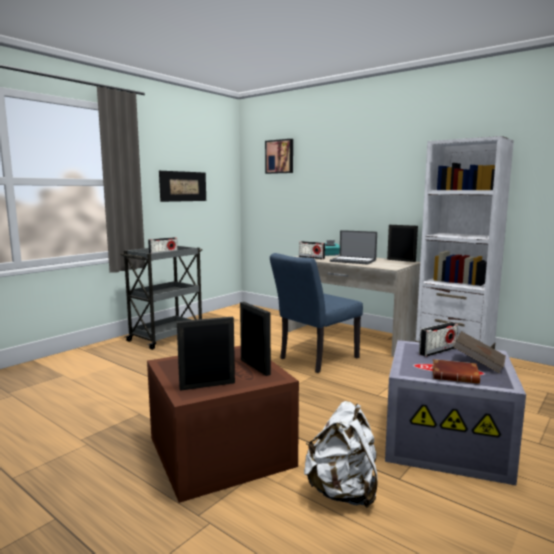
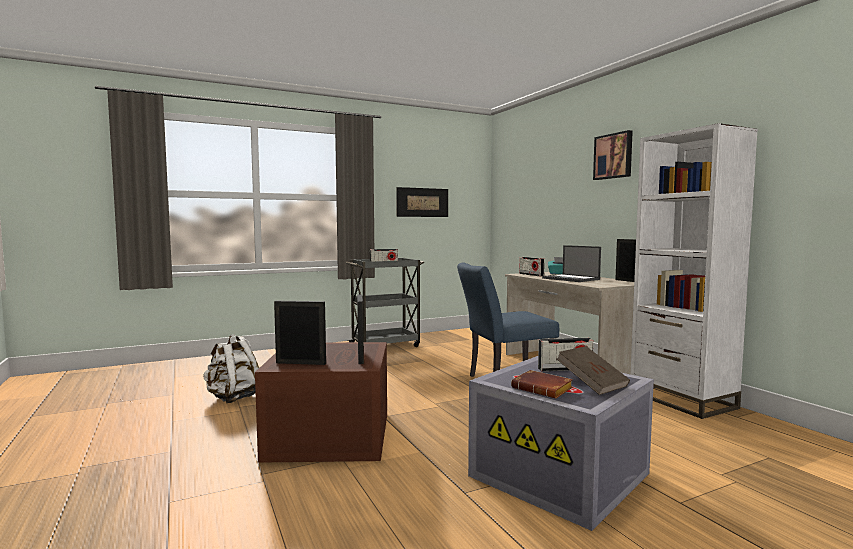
camera: 25 degrees right, 5 degrees down
picture [265,139,293,174] -> picture moved to [593,130,633,180]
white backpack [304,401,378,508] -> white backpack moved to [203,335,259,403]

